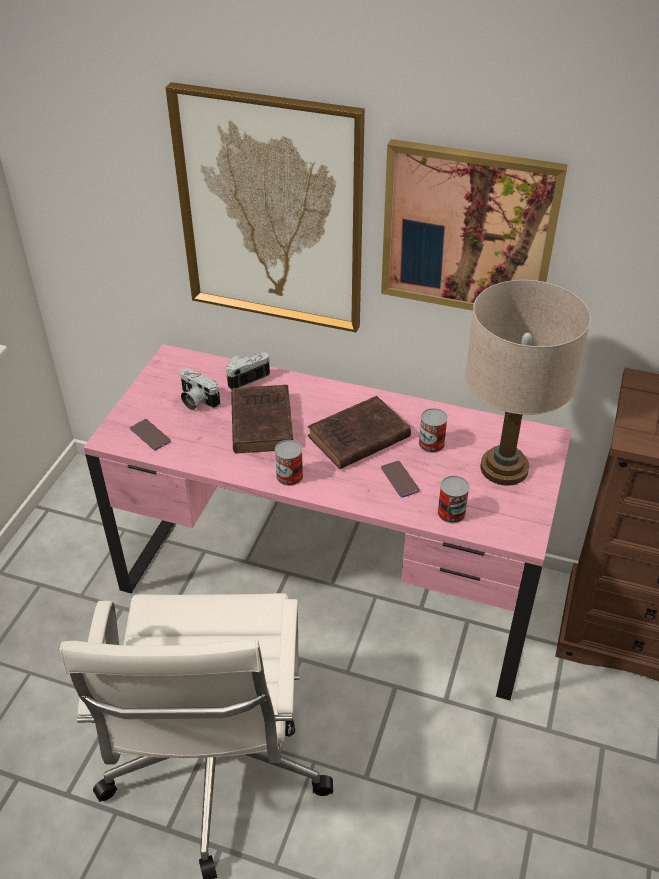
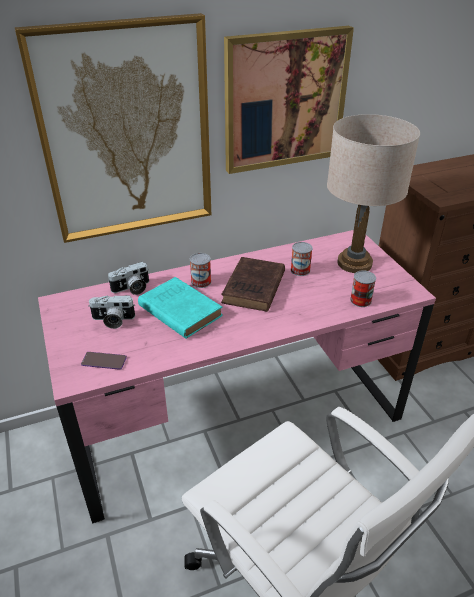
camera: 40 degrees left, 5 degrees down
camera [226,352,270,390] -> camera turned 135 degrees counterclockwise [108,262,149,295]
brown book [231,385,293,454] -> turquoise book [138,277,223,339]
can [275,440,303,486] -> can moved to [190,253,211,288]
phone [381,461,420,498] -> none

